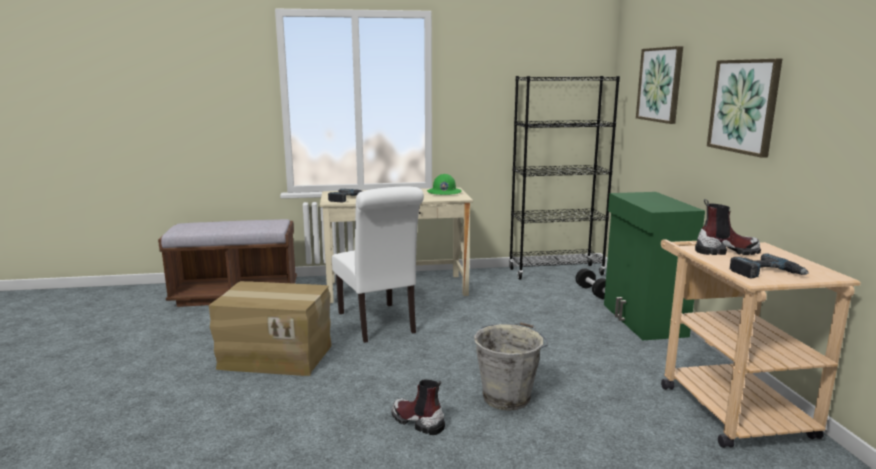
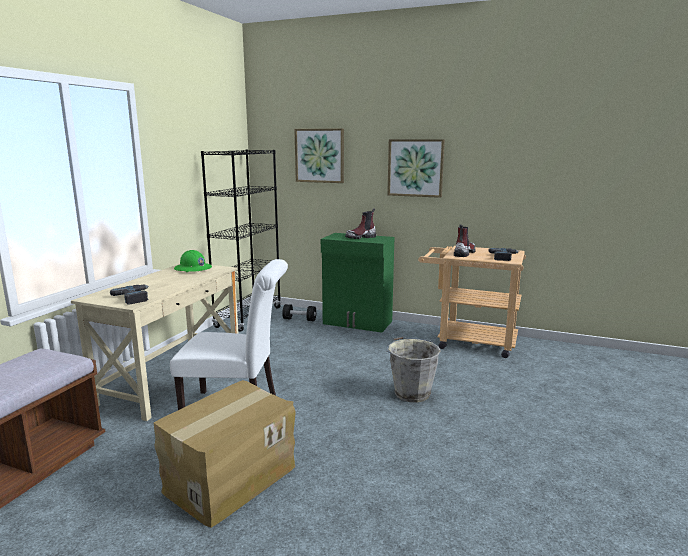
camera: 60 degrees left, 0 degrees up
boot [392,379,445,435] -> boot moved to [345,209,376,239]

